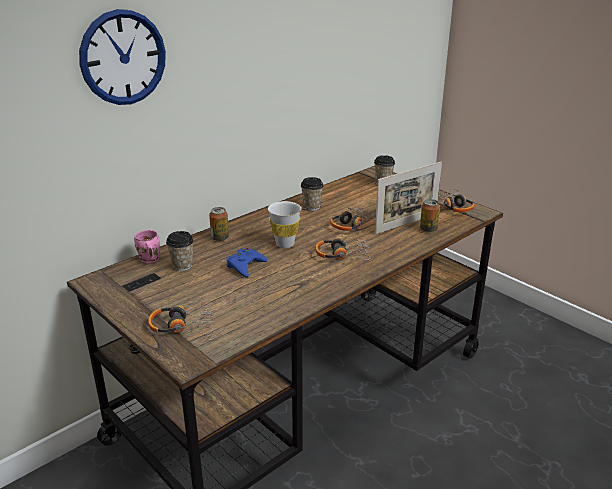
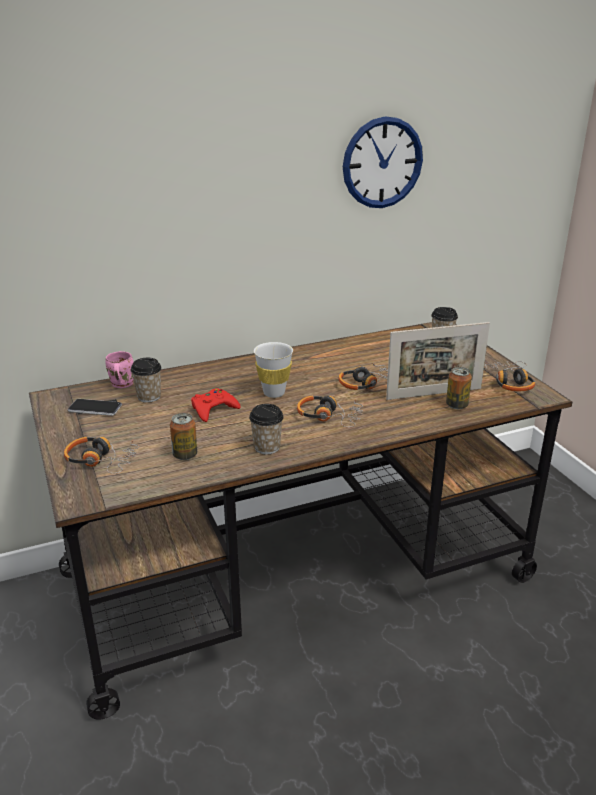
camera: 20 degrees right, 0 degrees up
wall clock [79,9,166,105] -> wall clock moved to [343,116,423,208]
can [209,207,229,241] -> can moved to [170,413,197,460]
blue game controller [227,248,268,277] -> red game controller [191,388,240,422]
cup [301,177,323,211] -> cup moved to [249,404,284,454]
none -> phone [68,399,122,416]

